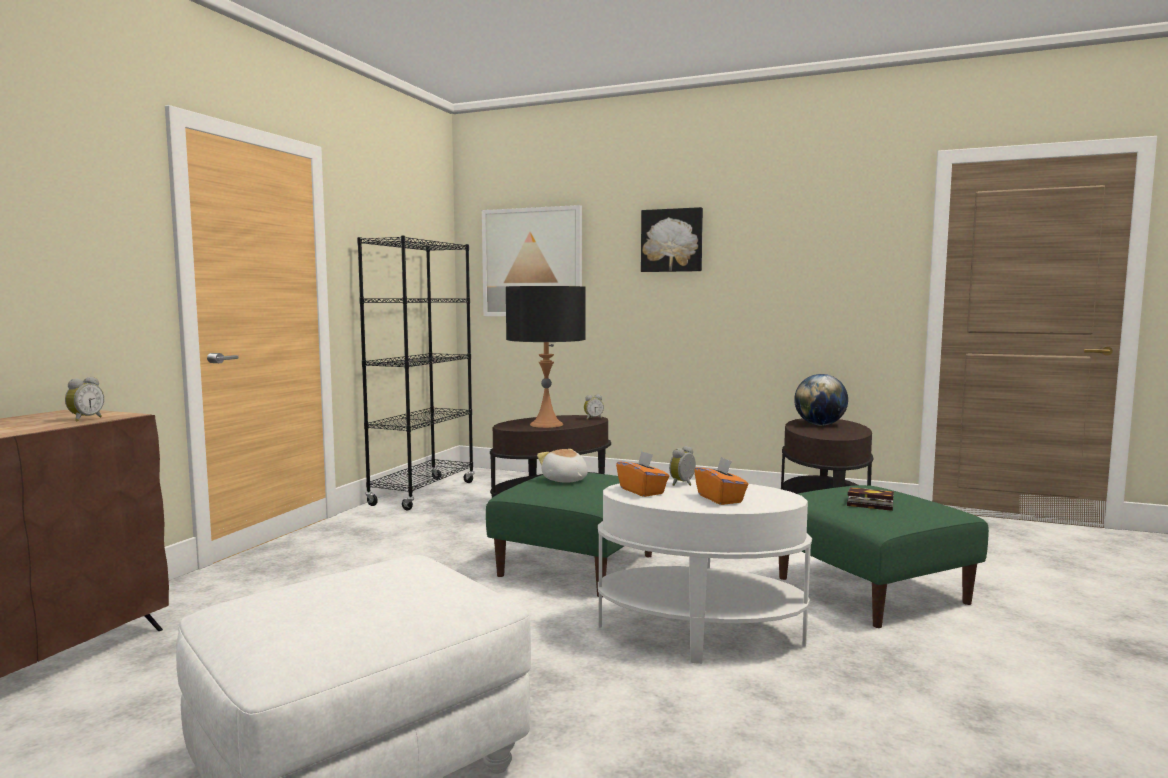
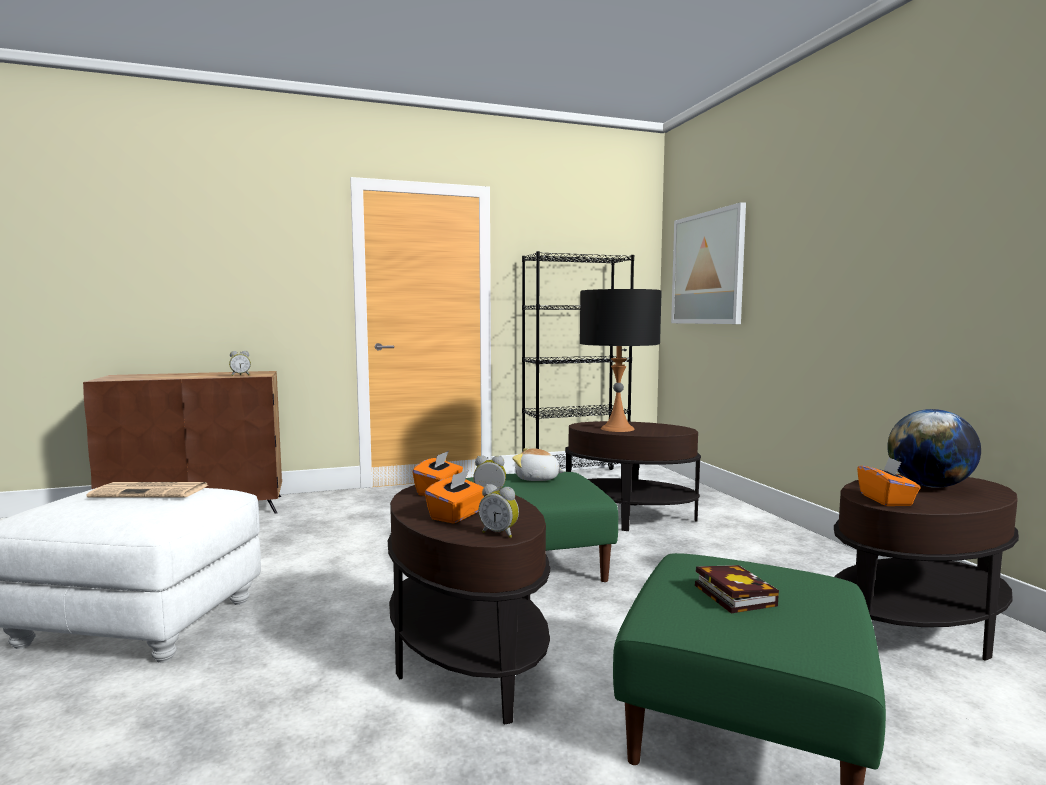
camera: 50 degrees right, 0 degrees up
plush toy [537,449,588,483] -> plush toy turned 90 degrees counterclockwise [512,448,565,481]
alarm clock [584,394,604,420] -> alarm clock moved to [479,484,519,538]
white side table [598,479,812,664] -> brown side table [388,485,550,725]
picture [641,207,703,272] -> none
none -> newspaper [86,482,208,498]
none -> orange tissue box [857,457,921,506]

